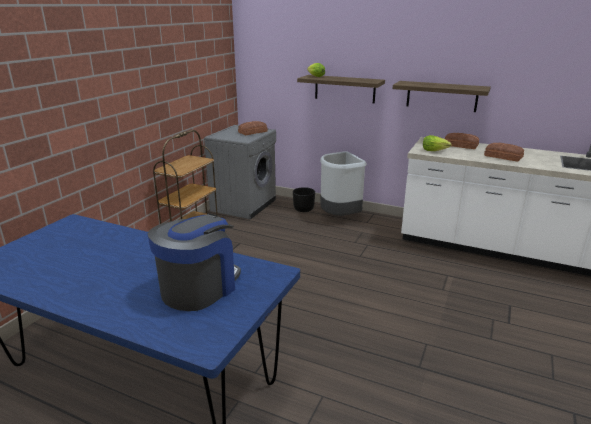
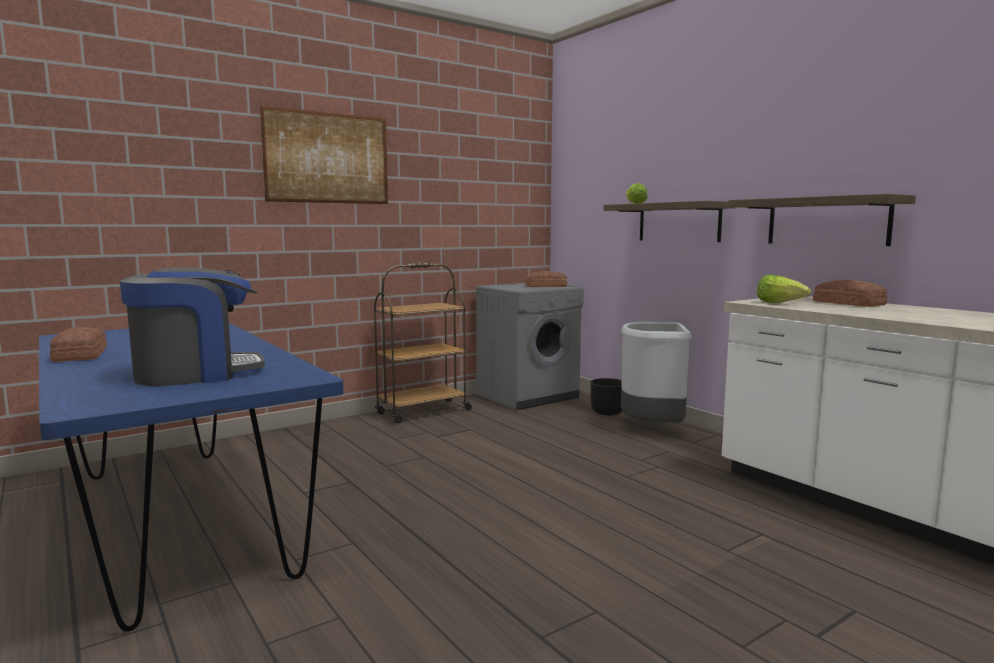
camera: 30 degrees right, 15 degrees down
bread [484,143,524,162] -> bread moved to [50,327,107,362]
none -> picture [259,105,388,204]

